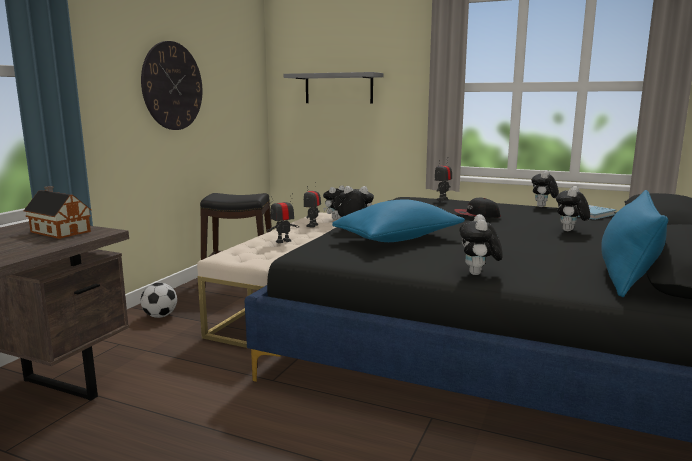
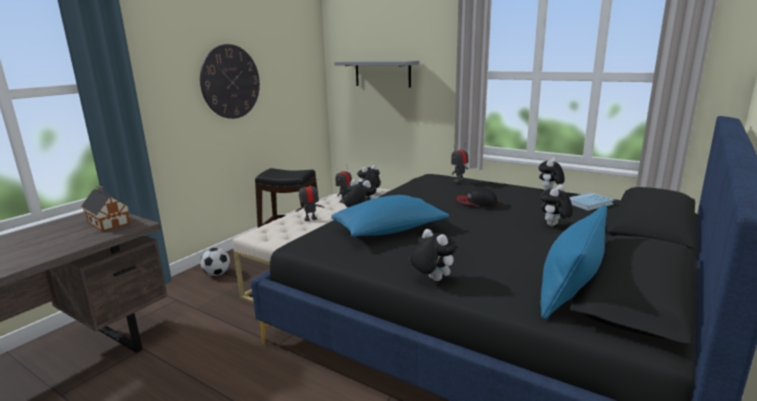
camera: 10 degrees right, 5 degrees up
plush toy [459,214,503,275] -> plush toy turned 120 degrees clockwise [410,229,458,281]

